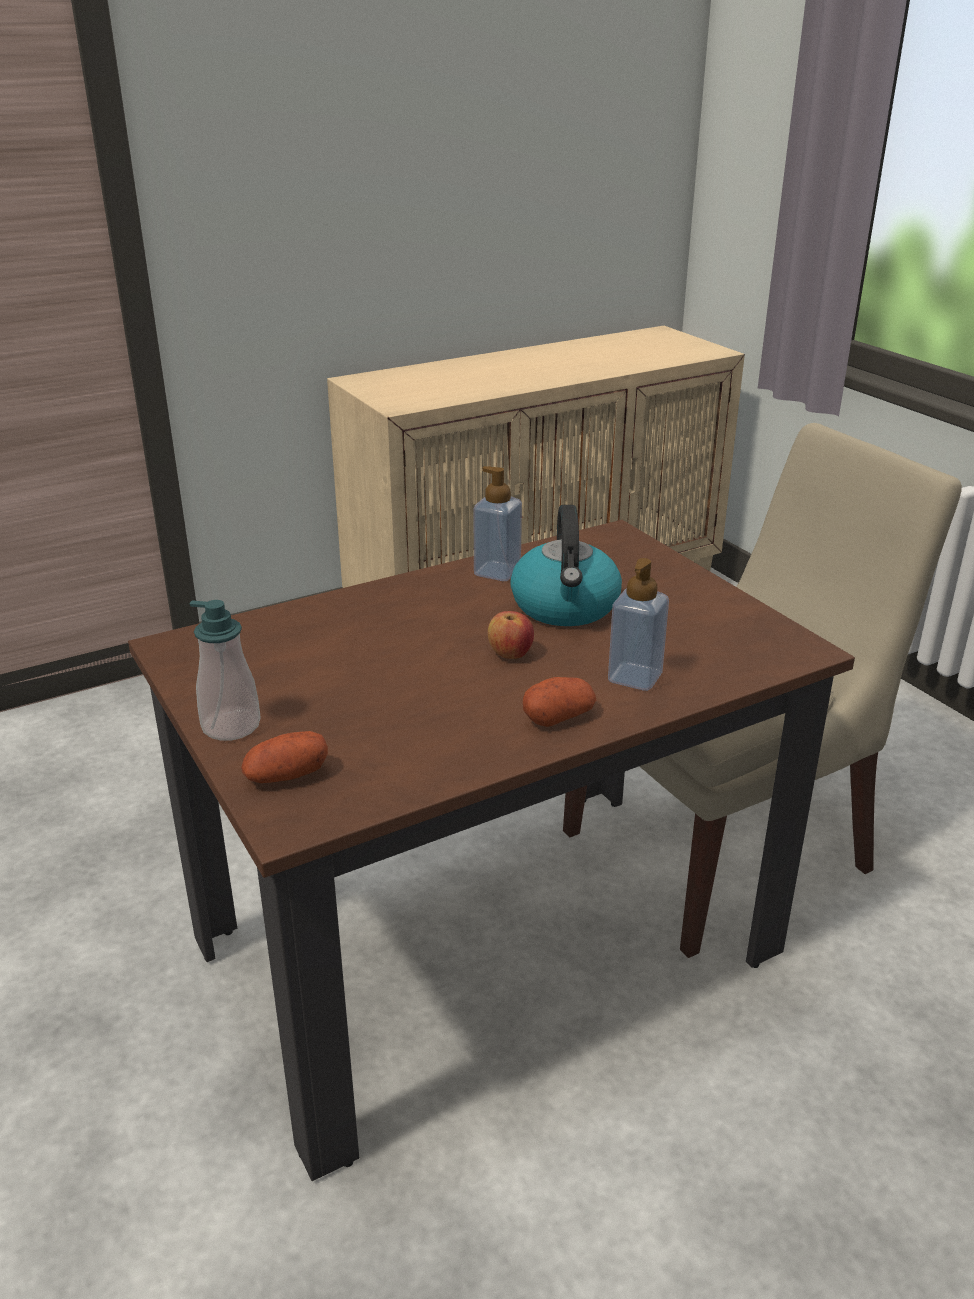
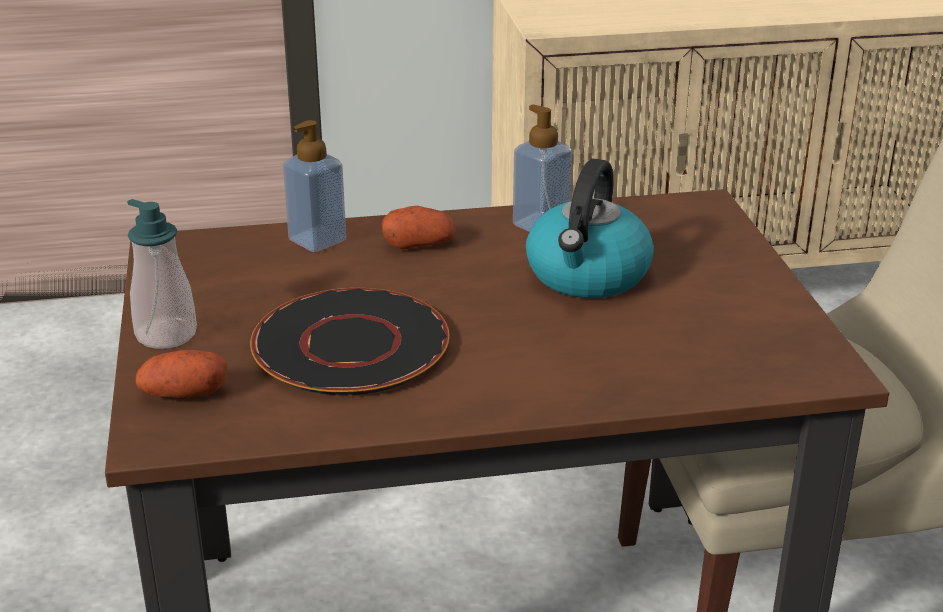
camera: 20 degrees right, 0 degrees up
apple [488,611,534,659] -> none
potato [523,677,596,727] -> potato moved to [382,206,456,249]
soap dispenser [608,558,669,691] -> soap dispenser moved to [283,120,346,252]
none -> black plate [250,288,450,395]

